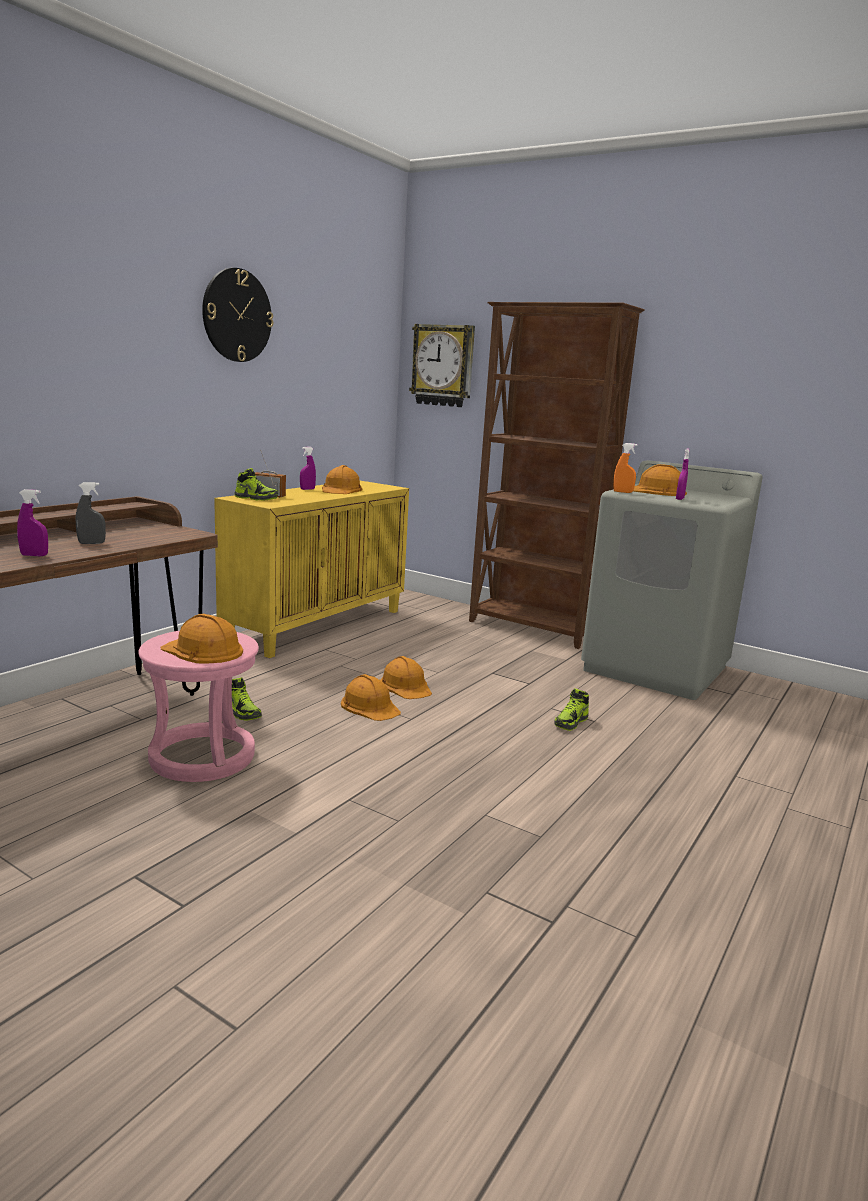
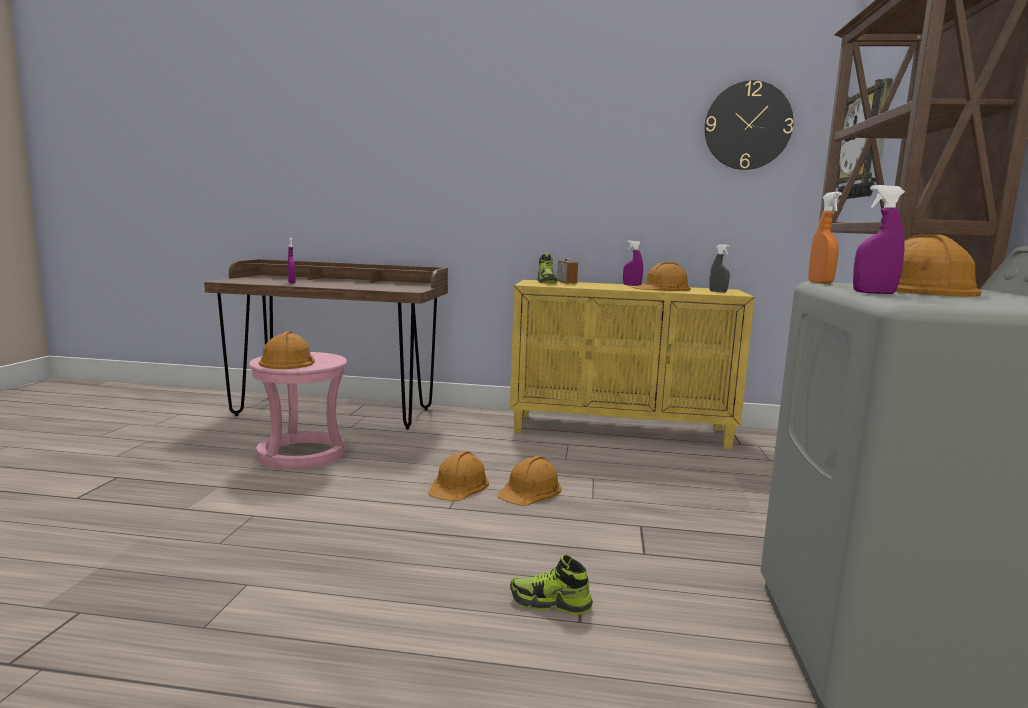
camera: 65 degrees right, 5 degrees down
grey spray bottle [76,482,106,544] -> grey spray bottle moved to [709,244,730,292]
wall clock [202,268,273,362] -> wall clock moved to [704,80,793,170]
shoe [232,677,262,721] -> none

